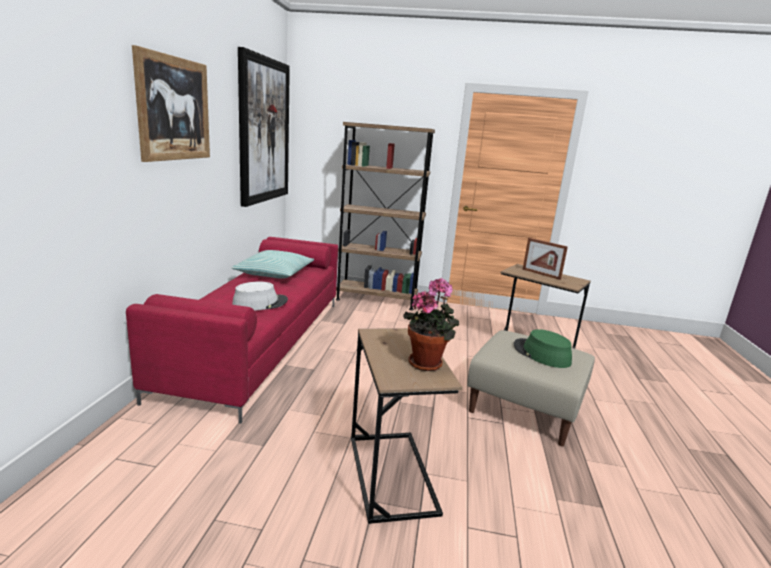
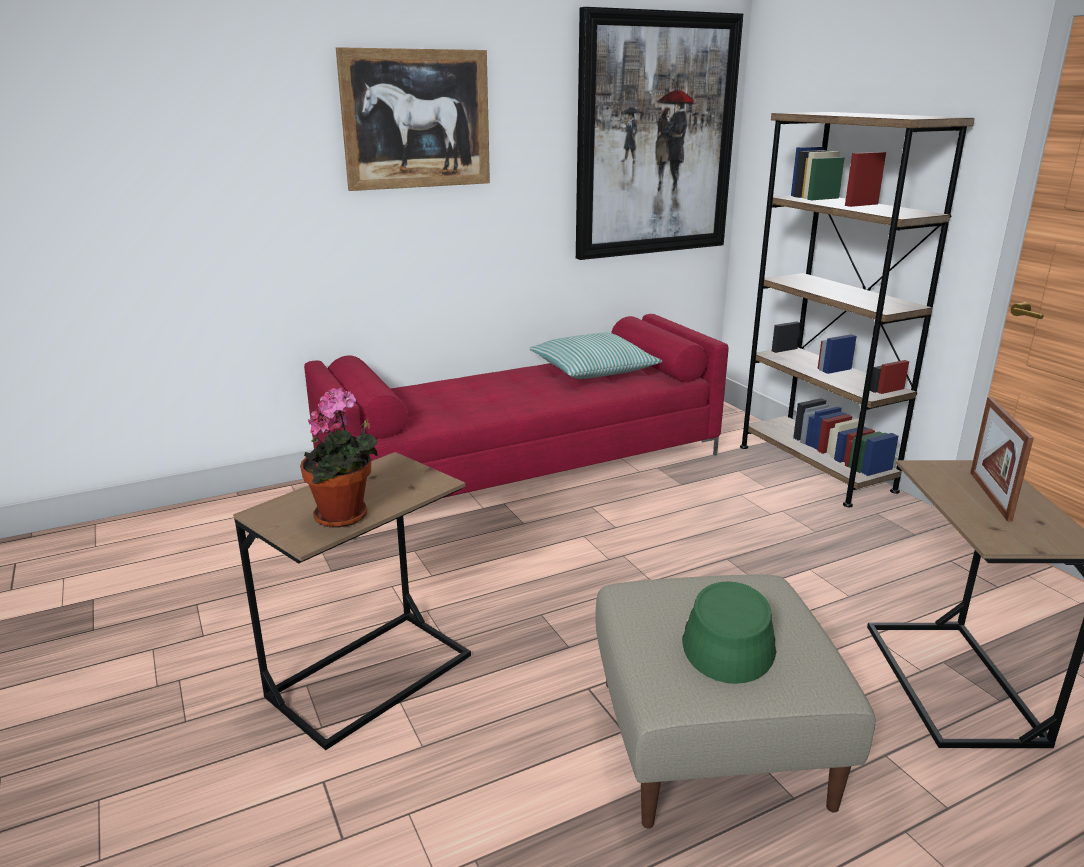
camera: 55 degrees right, 5 degrees up
grey hat [232,282,288,311] -> none

